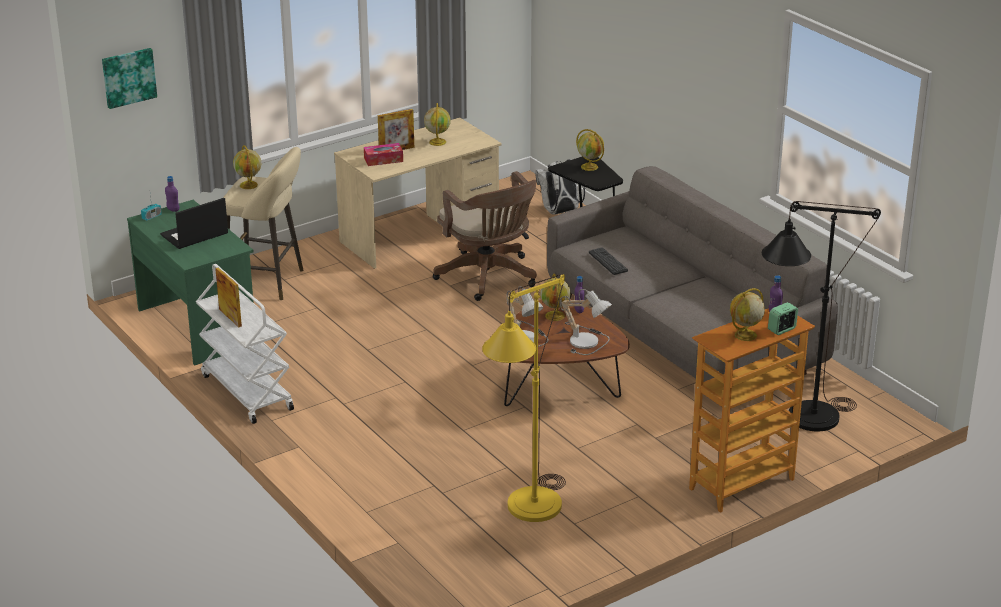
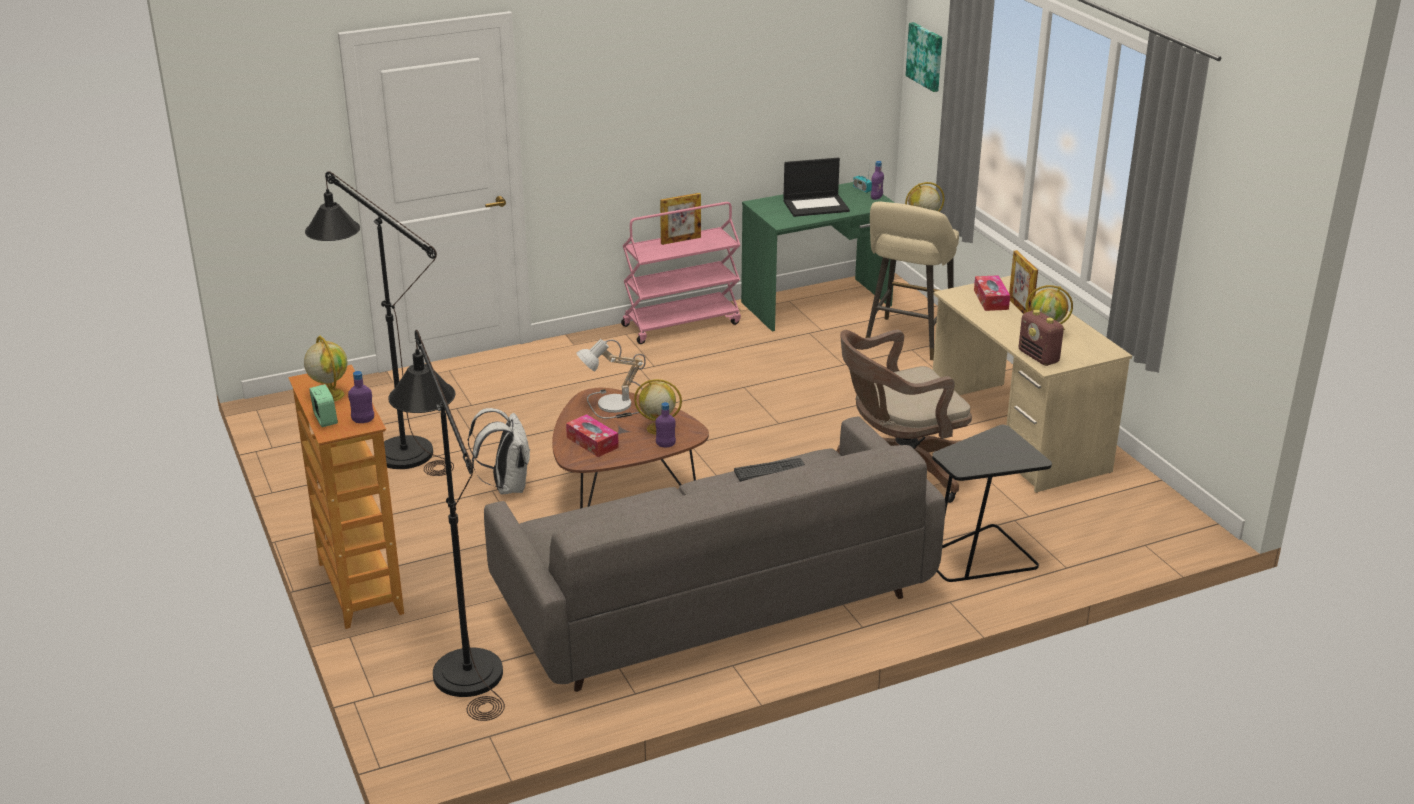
camera: 100 degrees right, 0 degrees up
laptop [160,198,228,249] -> laptop turned 105 degrees clockwise [783,158,850,217]
white cart [196,264,294,424] -> pink cart [621,202,741,344]
yellow floor lamp [482,274,566,522] -> black floor lamp [305,171,454,476]
white backpack [535,159,585,215] -> white backpack moved to [468,408,530,494]
table lamp [560,289,612,355] -> tissue box [566,414,619,457]
globe [576,129,604,171] -> none
none -> radio [1019,310,1065,366]

